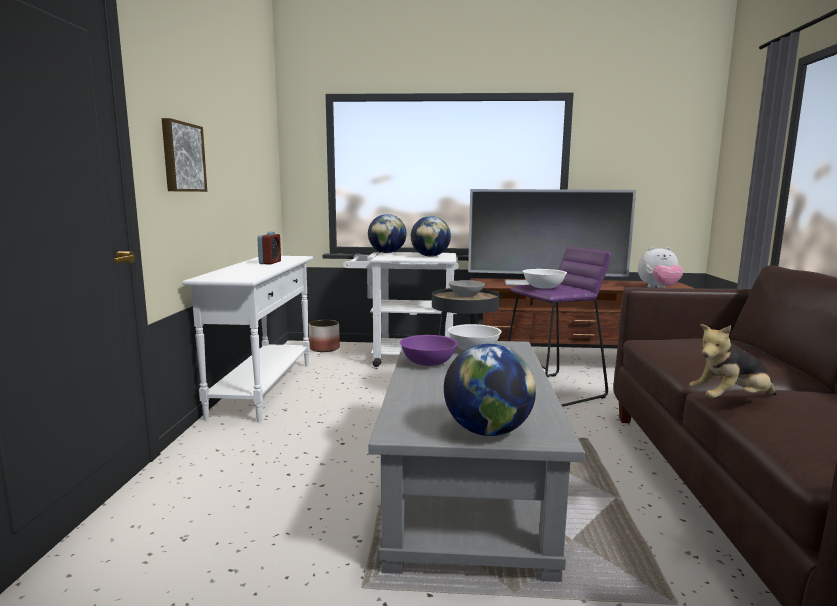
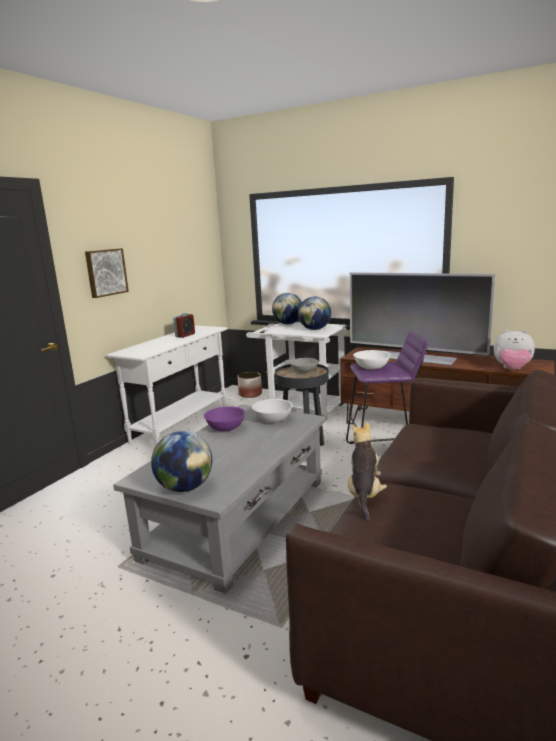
camera: 25 degrees right, 5 degrees up
plush toy [689,324,777,398] -> plush toy turned 90 degrees clockwise [348,422,387,520]

